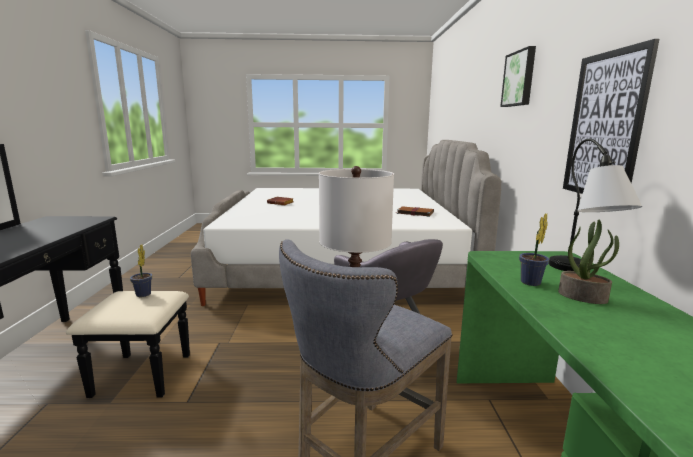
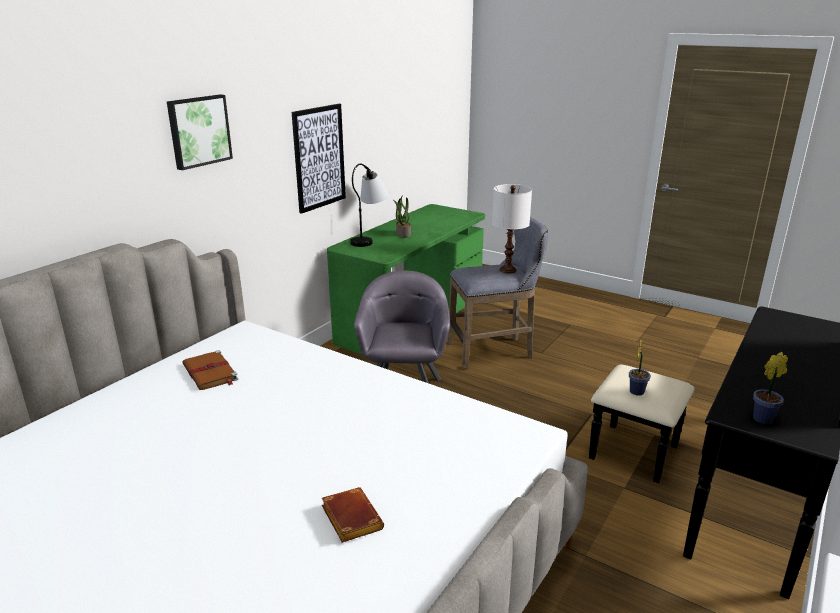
camera: 145 degrees left, 10 degrees up
potted plant [519,213,549,286] -> potted plant moved to [753,352,788,424]

